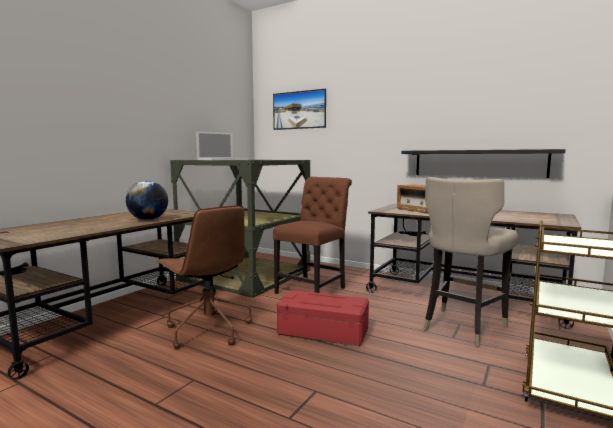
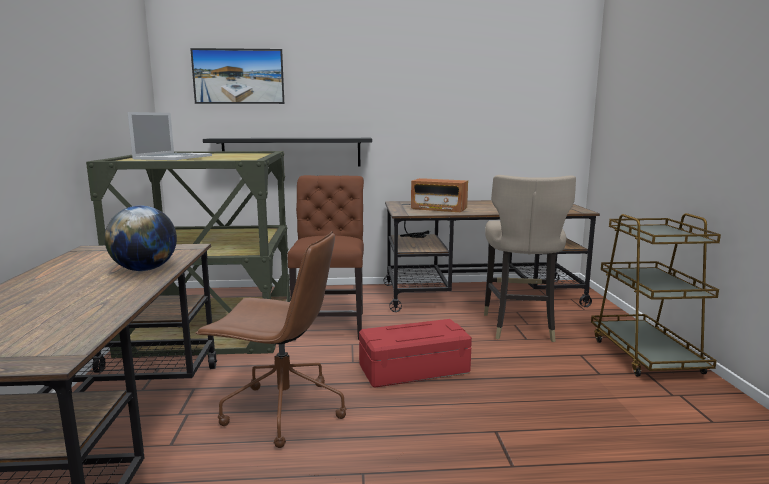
camera: 35 degrees left, 5 degrees up
black shelf [402,149,565,178] -> black shelf moved to [203,138,372,167]

